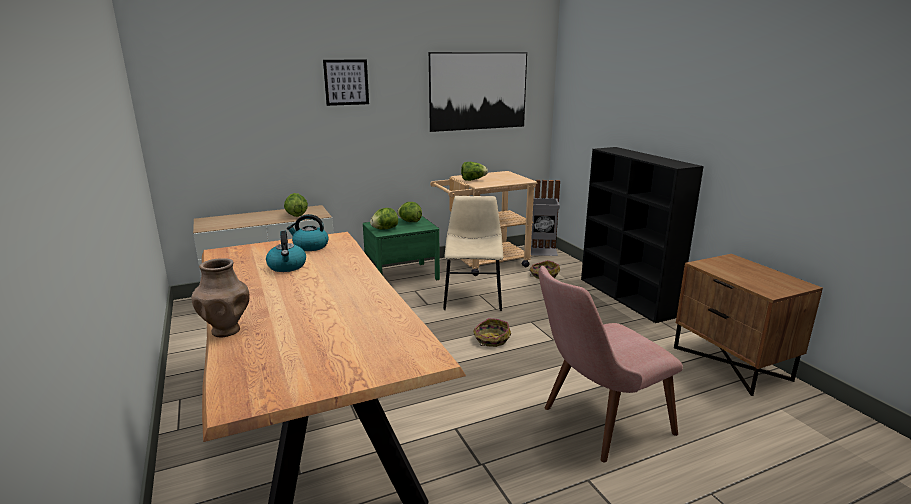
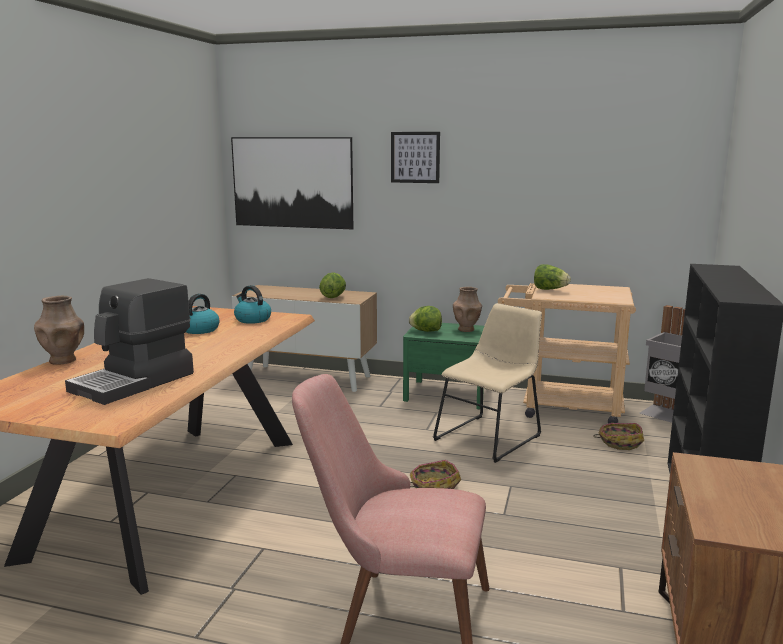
camera: 40 degrees right, 5 degrees down
lettuce [397,202,422,222] -> brown vase [453,287,482,332]
picture [429,52,527,132] -> picture moved to [231,137,353,229]
none -> coffee machine [65,278,194,405]

